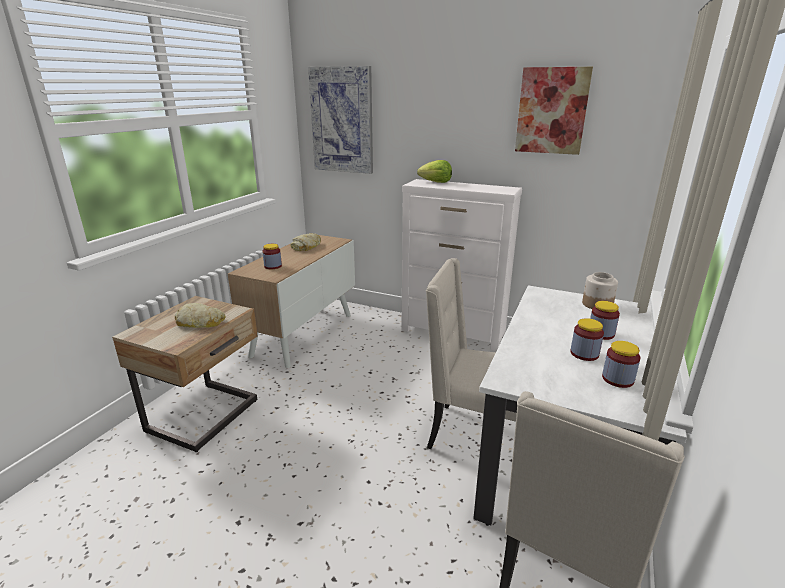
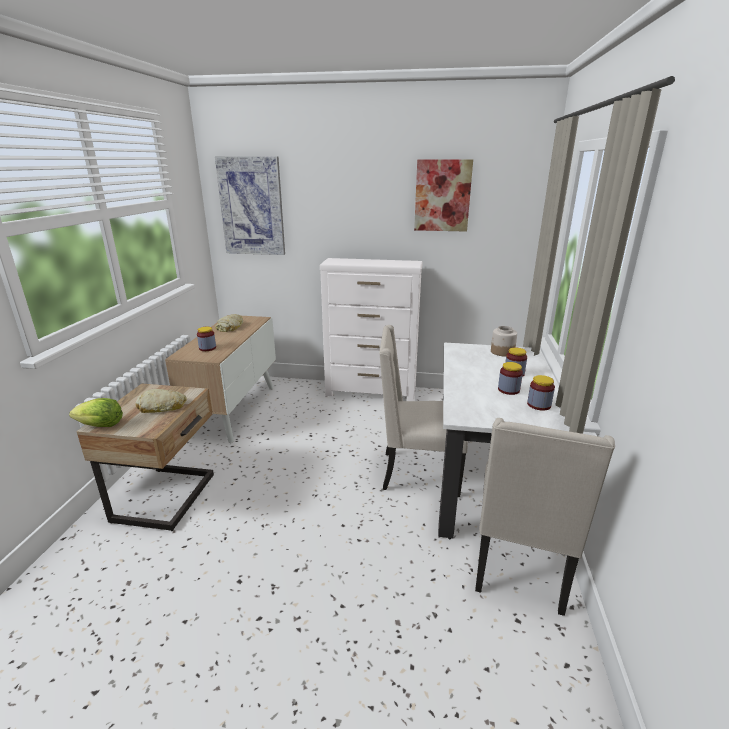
camera: 15 degrees left, 0 degrees up
lettuce [417,160,452,183] -> lettuce moved to [69,398,123,427]

